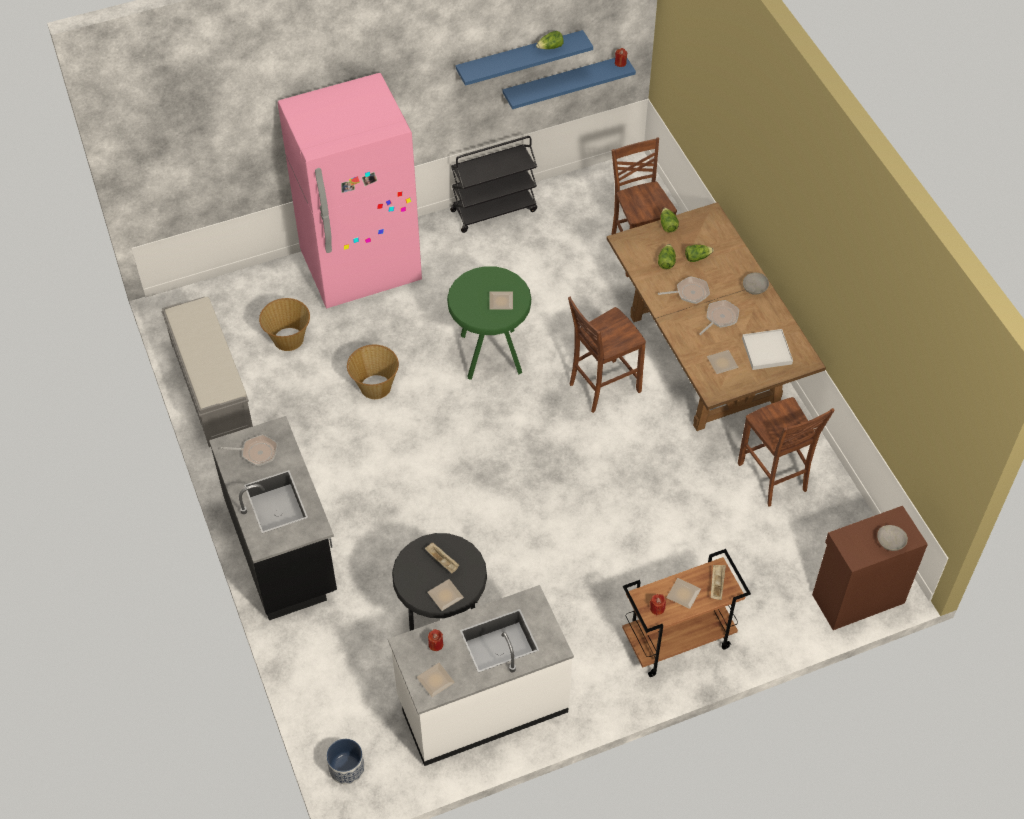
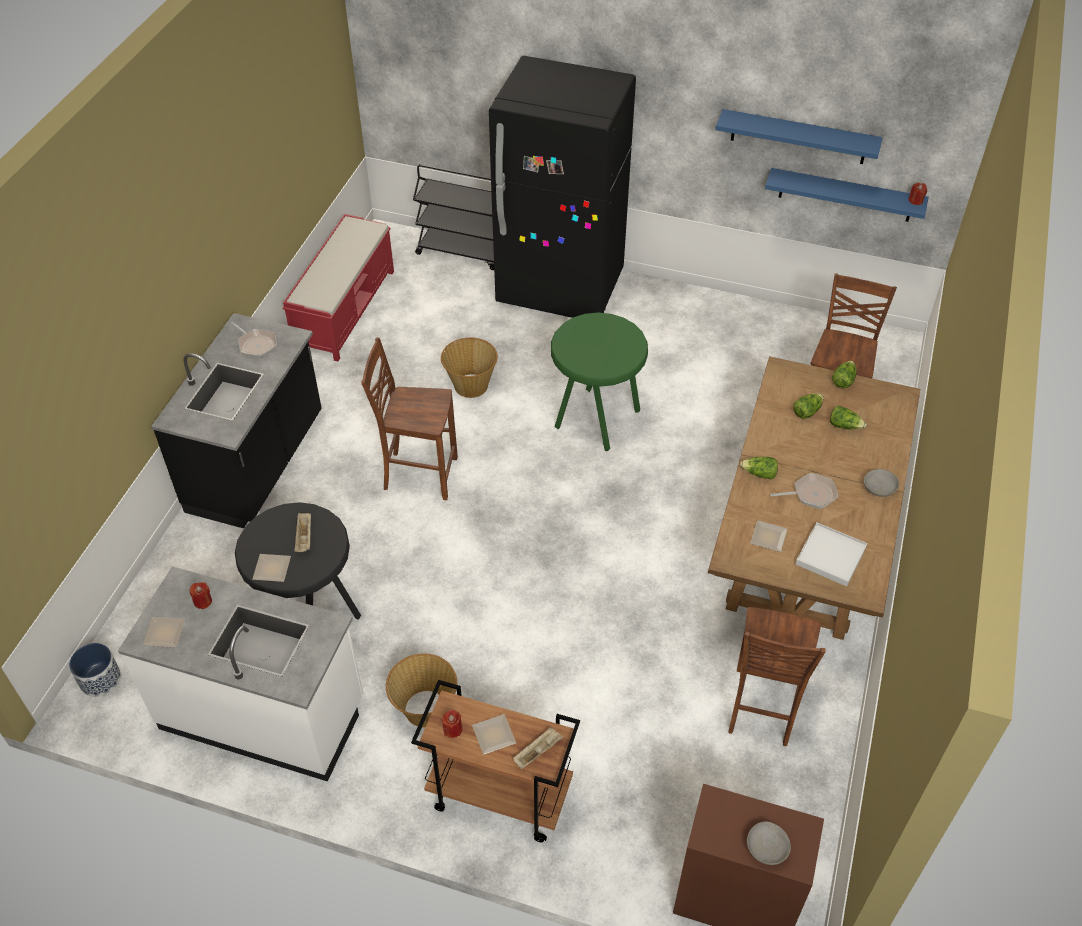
camera: 40 degrees right, 5 degrees down
grey bench [162,297,253,447] -> red bench [283,214,394,361]
basket [259,298,310,351] -> basket moved to [386,653,457,728]
pink fridge [278,73,422,308] -> black fridge [489,56,636,318]
black cart [450,136,537,233] -> black cart moved to [413,164,494,270]
plate [489,291,513,310] -> none
lettuce [536,31,564,49] -> lettuce moved to [740,457,778,479]
brown chair [568,297,646,413] -> brown chair moved to [361,337,458,500]
frying pan [658,276,710,304] -> none

